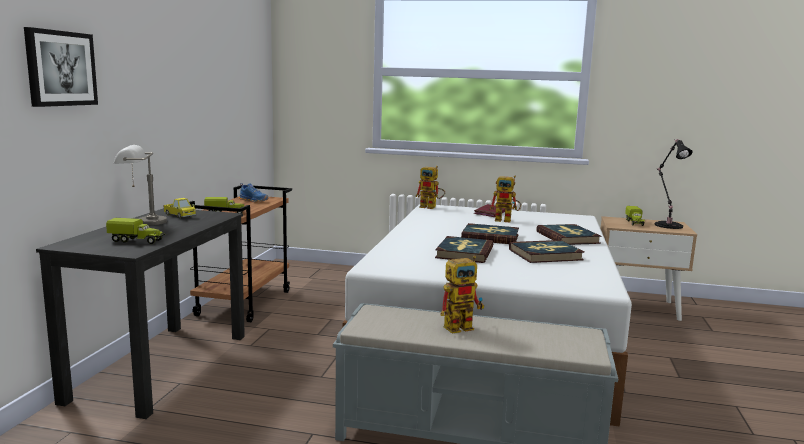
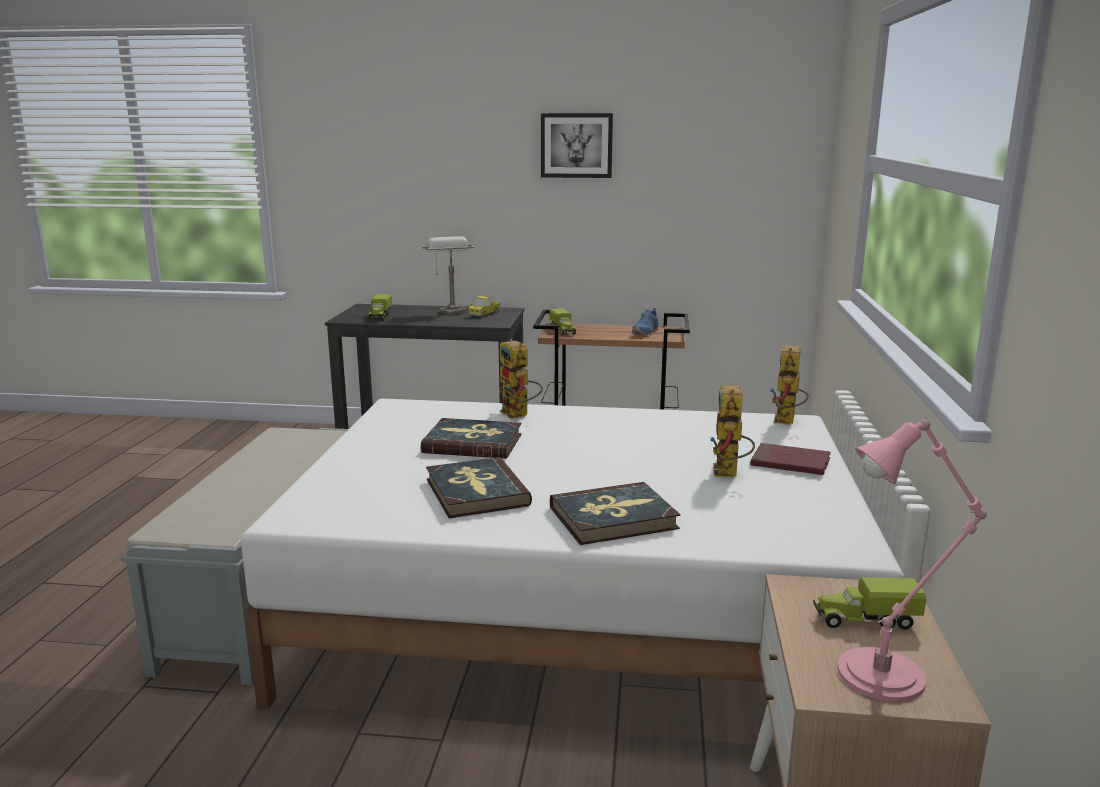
camera: 85 degrees right, 5 degrees up
picture [24,27,98,107] -> picture moved to [541,113,613,178]
toy robot [440,255,484,334] -> toy robot moved to [499,340,543,419]
book [461,223,519,244] -> none
black table lamp [655,139,693,229] -> pink table lamp [837,418,987,702]

